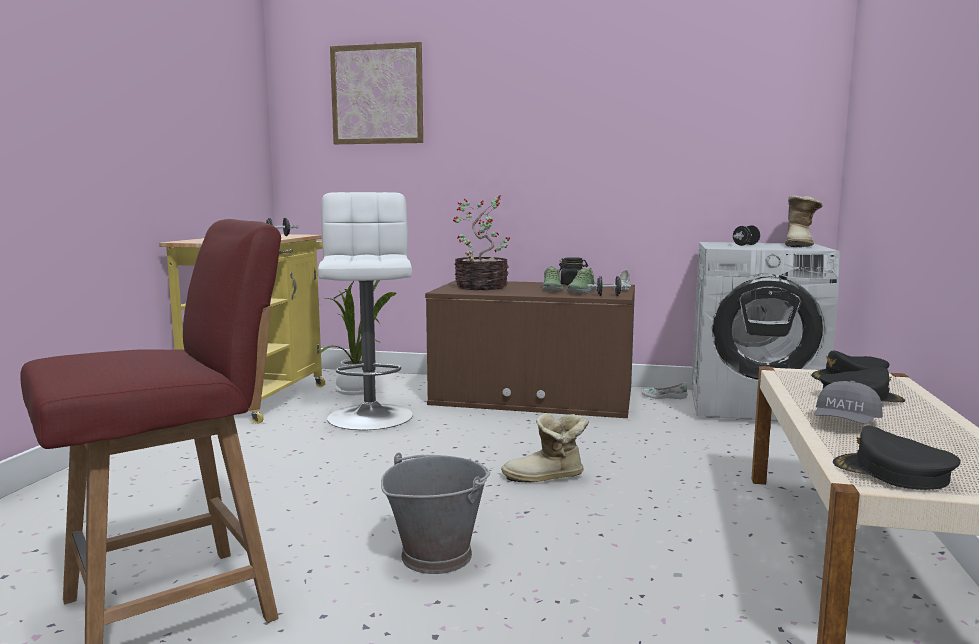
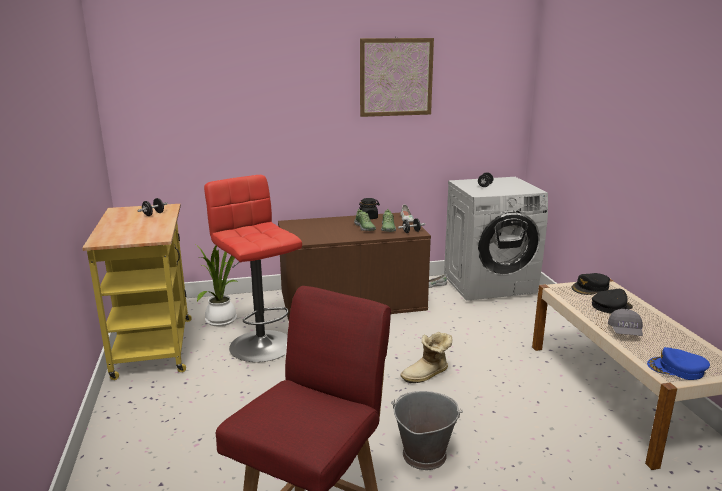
camera: 25 degrees left, 10 degrees up
white stool [318,192,413,430] -> red stool [204,175,302,362]
picture [330,42,423,144] -> picture moved to [360,36,434,117]
potted plant [453,195,510,290] -> none
boot [785,196,823,247] -> none
black cap [833,425,961,490] -> blue cap [647,347,710,380]

